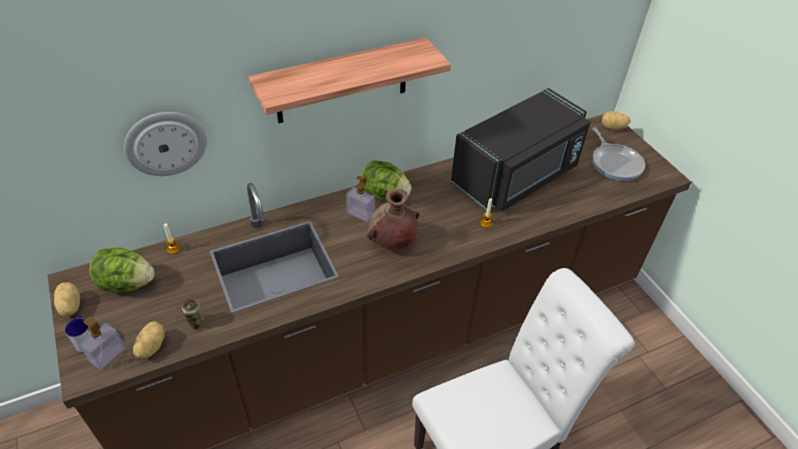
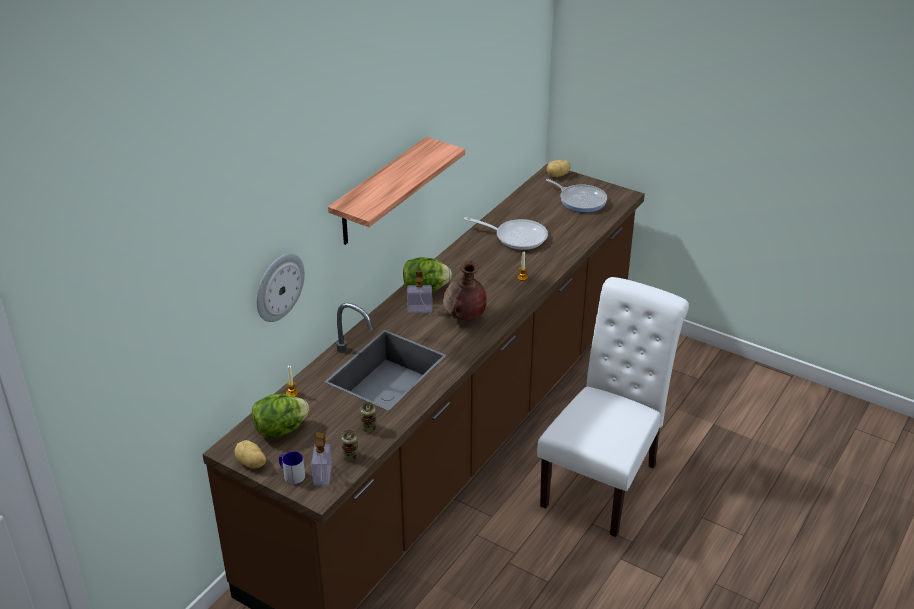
camera: 30 degrees left, 10 degrees down
potato [133,321,165,359] -> can [341,430,359,461]
black microwave [451,88,591,211] -> frying pan [464,217,548,250]

